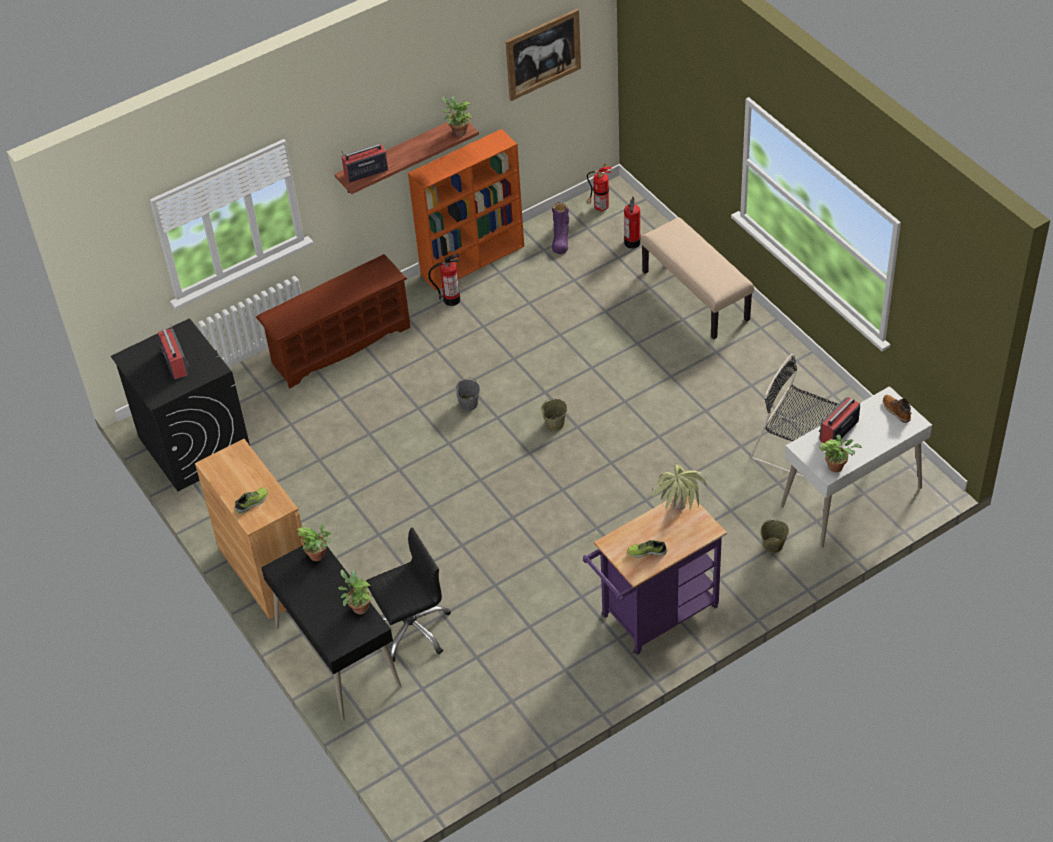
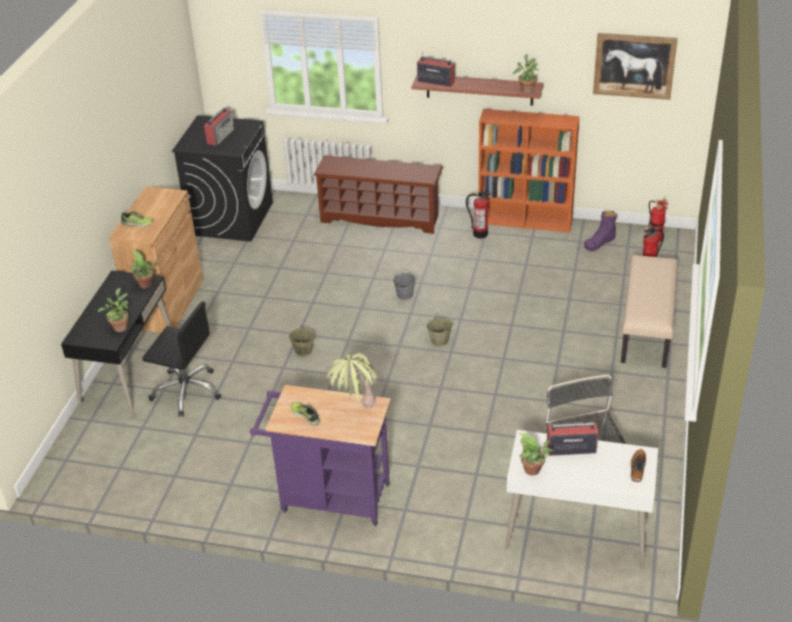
camera: 45 degrees right, 10 degrees down
beige bucket [760,520,789,553] -> beige bucket moved to [289,323,315,356]

